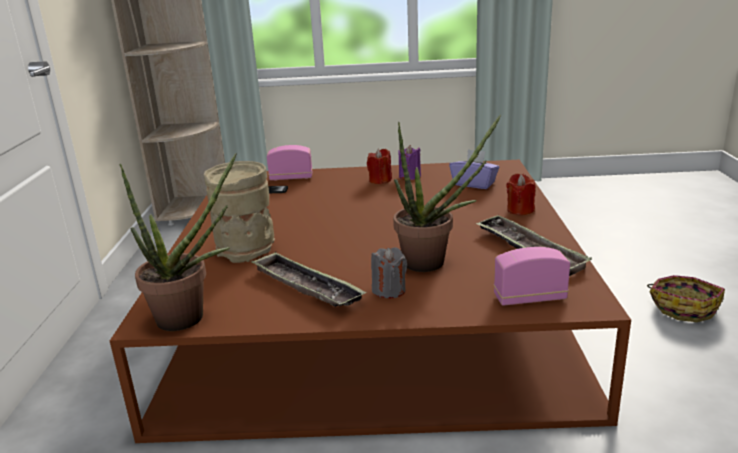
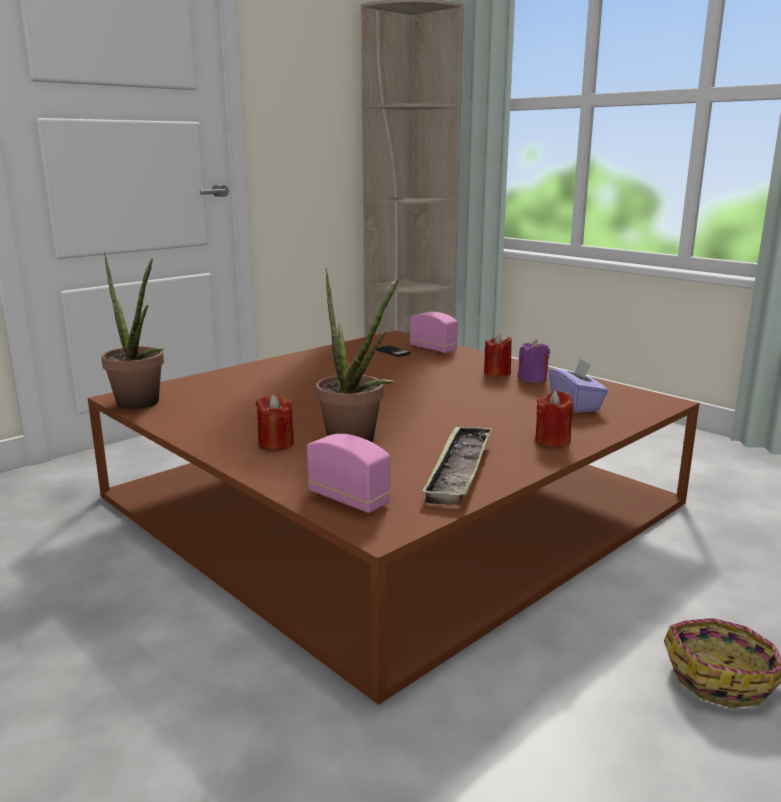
camera: 45 degrees right, 5 degrees down
beige vase [204,161,275,263] -> none
tray [251,252,367,307] -> none
grey candle [371,247,407,299] -> red candle [256,395,294,451]

